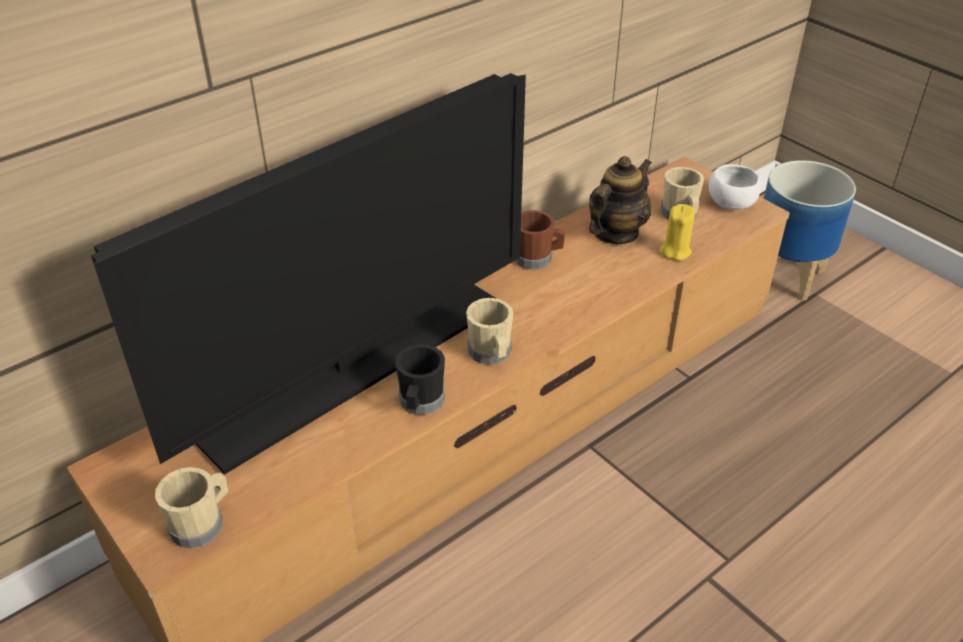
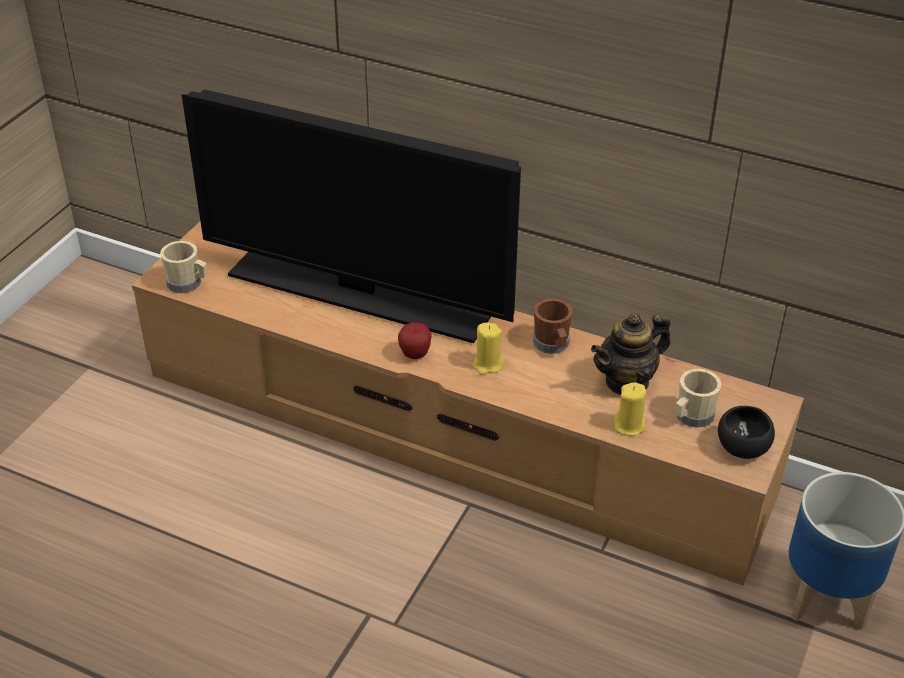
camera: 65 degrees right, 0 degrees up
black mug [395,344,445,415] -> none
beige mug [466,298,513,365] -> apple [398,322,432,359]
teapot [589,156,652,244] -> teapot turned 135 degrees clockwise [591,313,670,396]
white bowl [709,164,761,210] -> black bowl [718,406,775,459]
none -> yellow candle [472,323,505,375]

